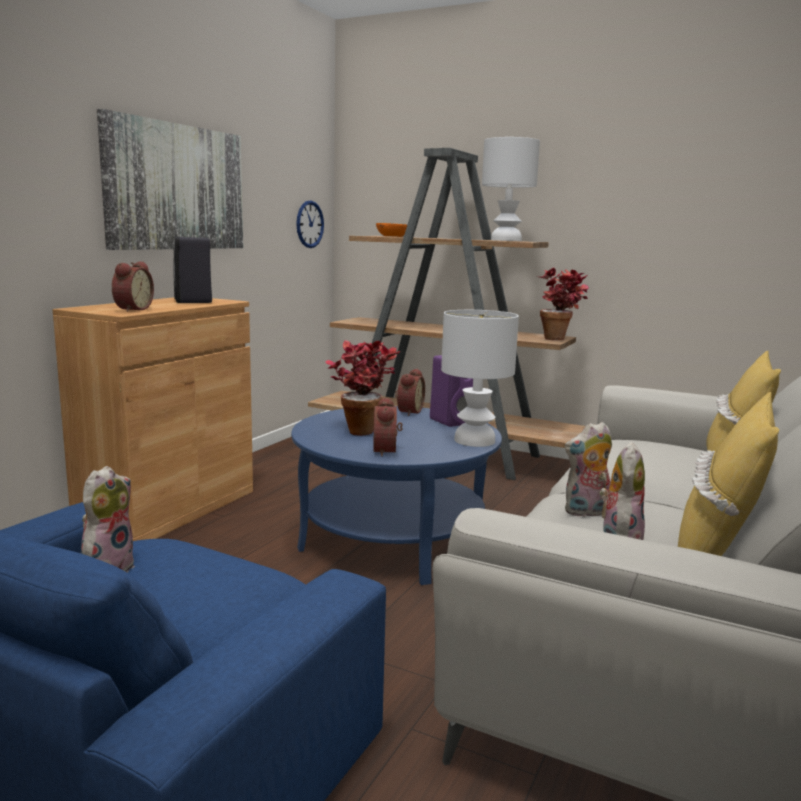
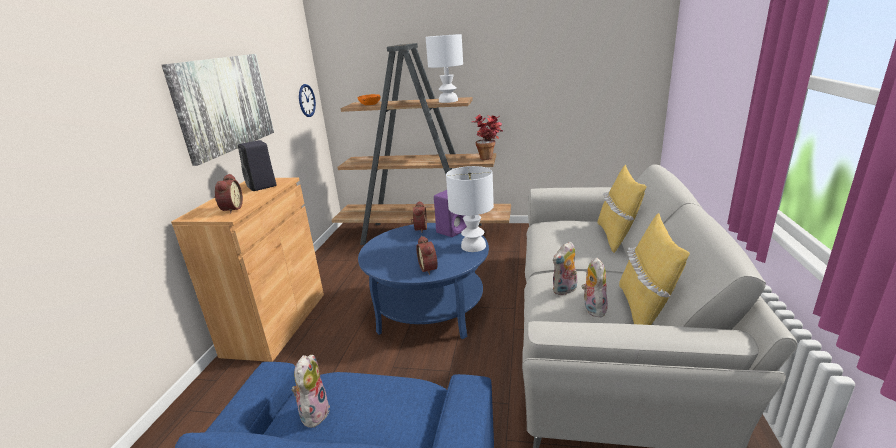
camera: 15 degrees left, 10 degrees up
potted plant [325,340,400,436] -> none

